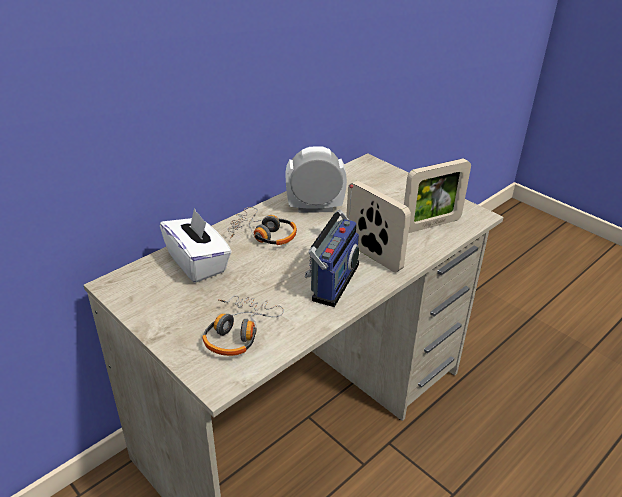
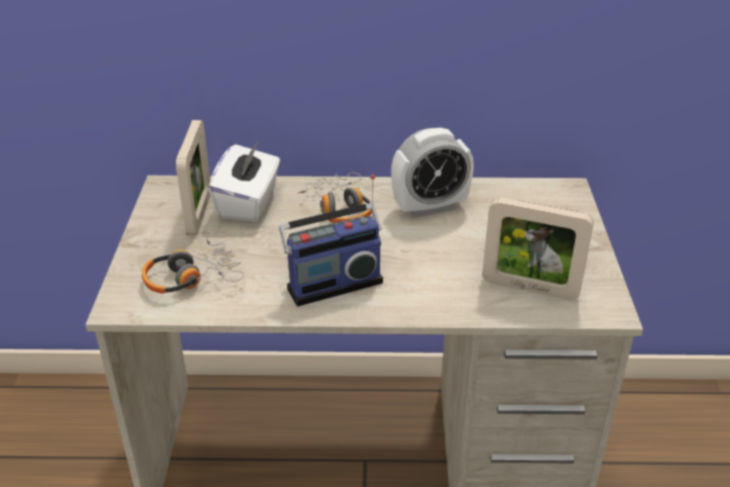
camera: 45 degrees right, 0 degrees up
alarm clock [285,146,347,213] -> alarm clock turned 120 degrees clockwise [391,128,474,217]
picture frame [346,181,411,272] -> picture frame moved to [176,120,211,236]

